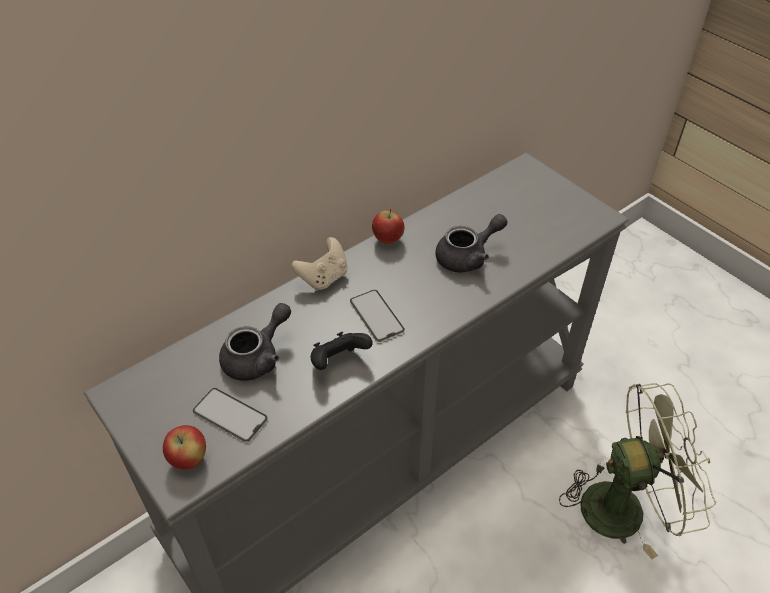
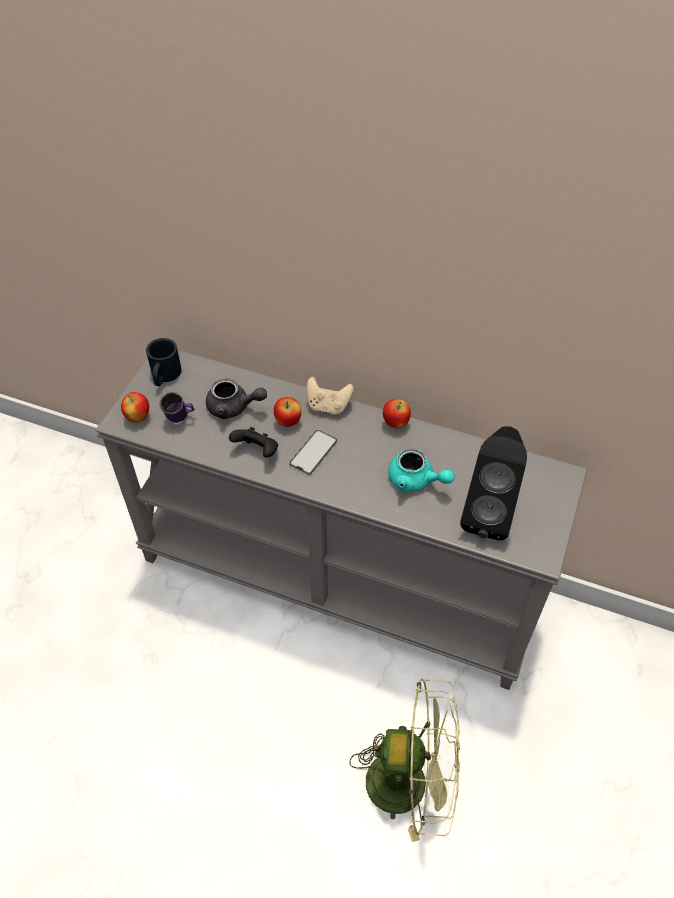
camera: 60 degrees right, 5 degrees up
phone [193,388,268,443] -> purple mug [159,392,194,423]
grey teapot [435,214,507,273] -> turquoise teapot [388,448,455,492]
green fan [559,383,716,559] -> green fan turned 45 degrees counterclockwise [349,678,460,842]
none -> black mug [146,338,182,386]
none -> apple [274,397,301,427]
none -> black speaker [460,426,527,540]

